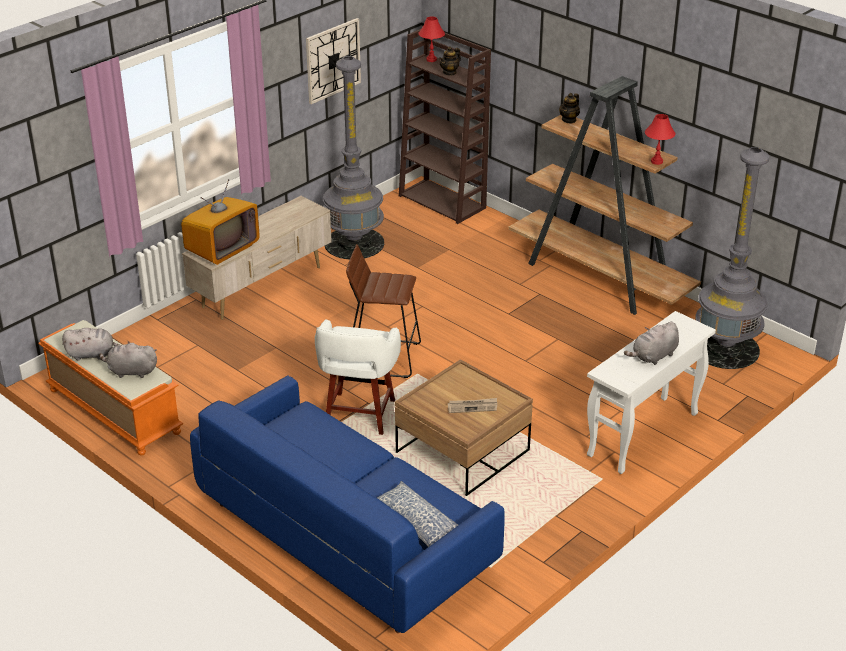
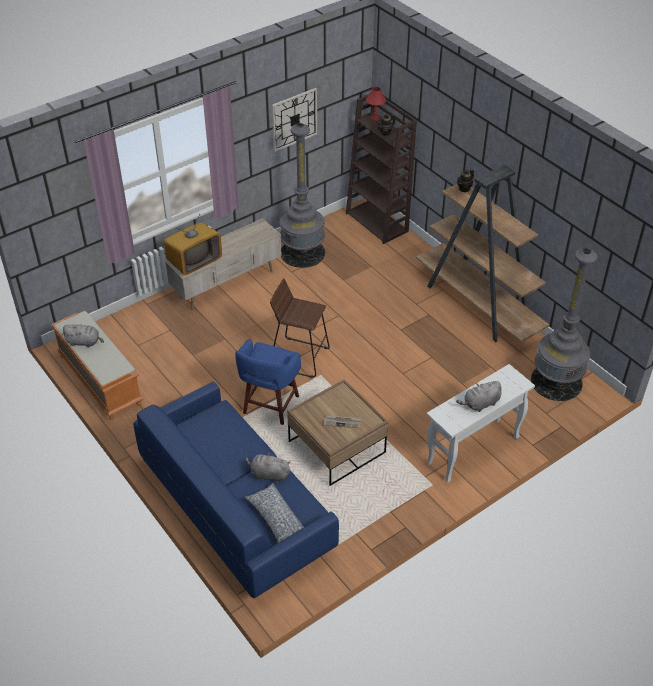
camera: 10 degrees right, 10 degrees up
grey plush toy [99,341,157,378] -> grey plush toy moved to [245,452,290,483]
white stool [315,319,401,435] -> blue stool [235,339,301,425]
red table lamp [645,114,675,165] -> none

